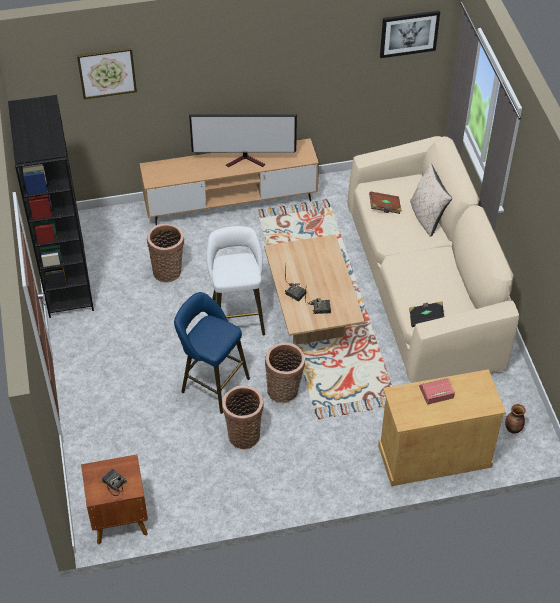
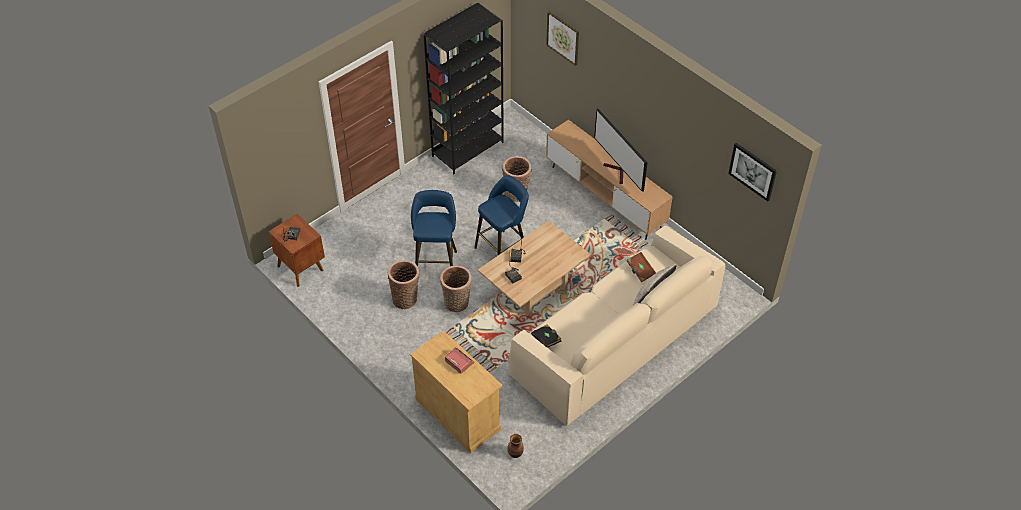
camera: 60 degrees right, 0 degrees up
white stool [206,226,265,335] -> blue stool [474,175,529,256]

